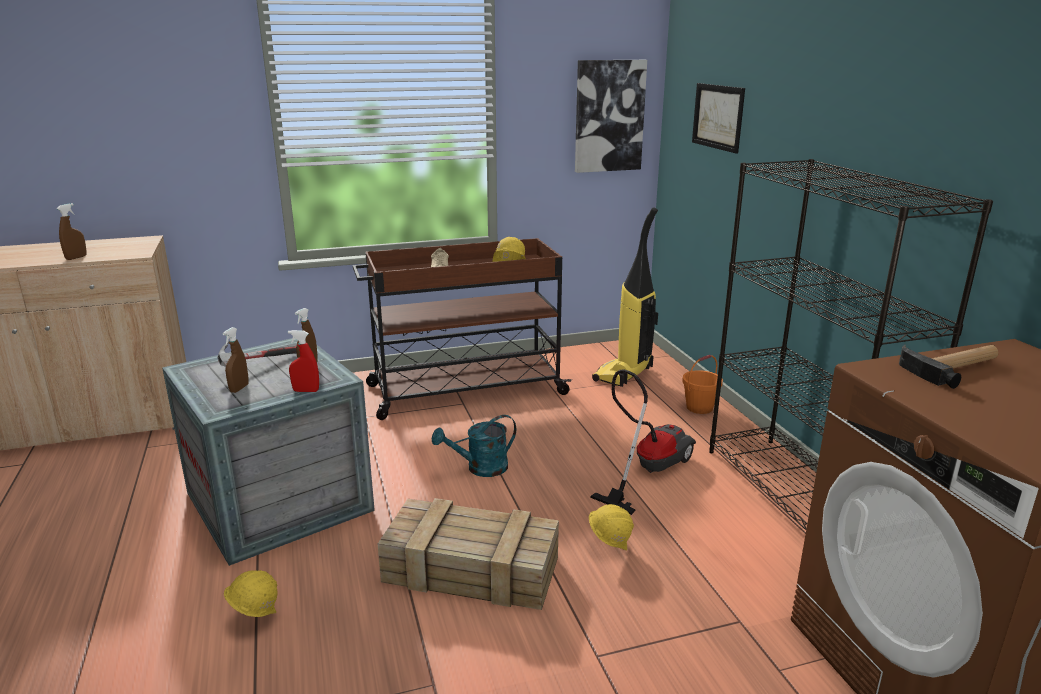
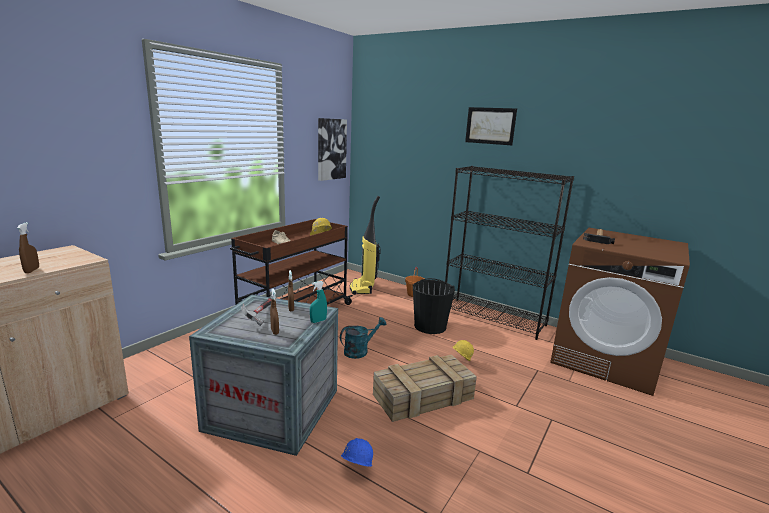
camera: 40 degrees left, 5 degrees down
yellow hard hat [224,570,278,617] -> blue hard hat [341,438,373,467]
red spray bottle [288,330,319,392] -> turquoise spray bottle [310,281,327,323]
turquoise watering can [432,415,516,477] -> turquoise watering can turned 150 degrees counterclockwise [340,317,386,359]
vacuum cleaner [590,369,696,515] -> black bucket [413,278,455,334]
picture [692,83,745,154] -> picture moved to [465,107,517,145]

